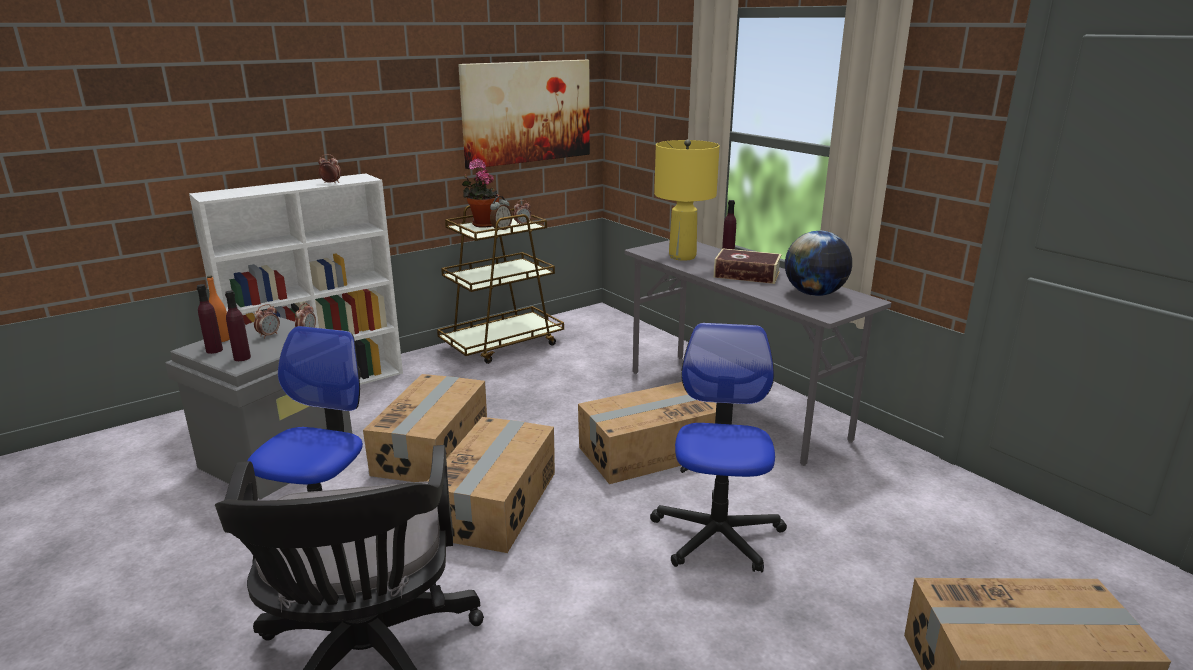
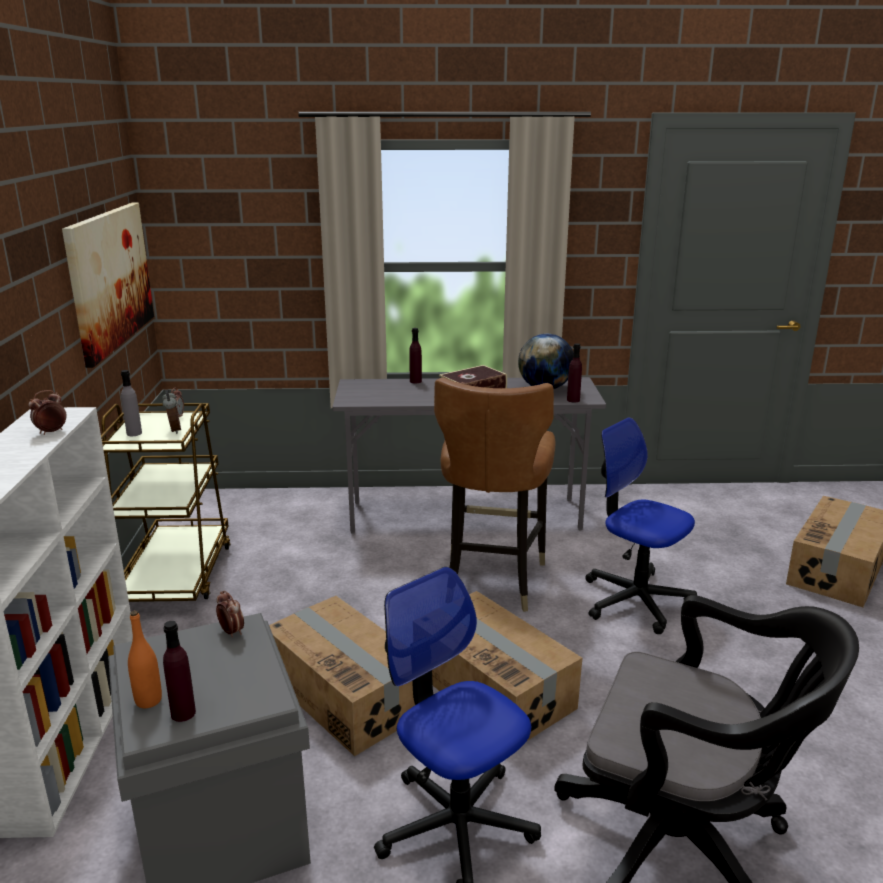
camera: 55 degrees left, 0 degrees up
purple bottle [225,291,251,361] -> purple bottle moved to [567,343,582,403]
alarm clock [254,304,280,339] -> none
potted plant [462,158,499,228] -> grey bottle [121,370,142,436]
cardboard box [578,382,716,484] -> brown chair [434,377,556,612]
yellow table lamp [654,139,720,261] -> none

